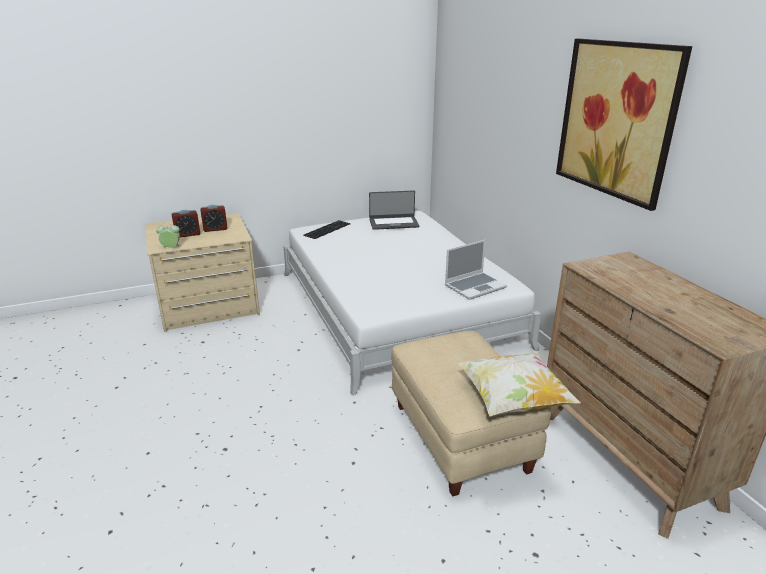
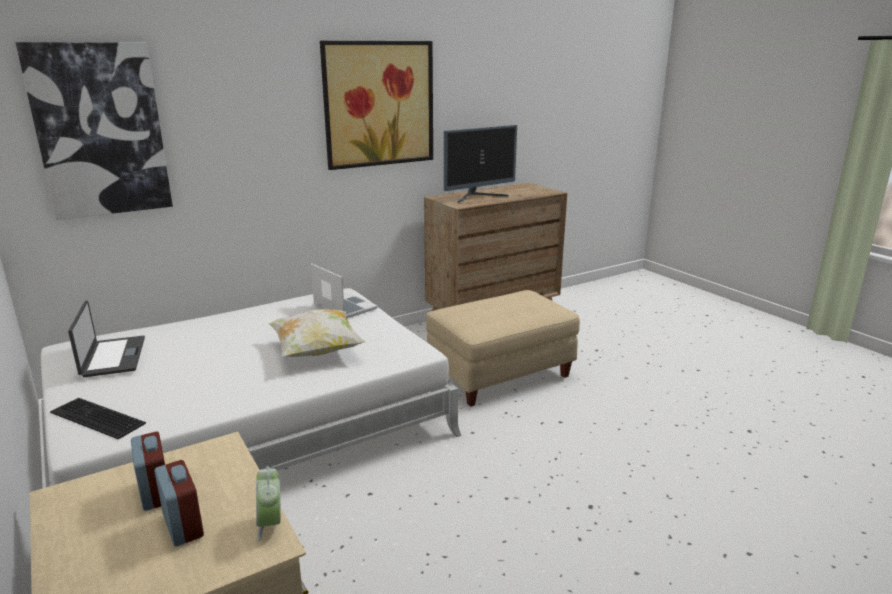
camera: 100 degrees left, 5 degrees down
pillow [458,352,581,417] -> pillow moved to [268,309,366,357]
none -> picture [16,42,173,220]
none -> monitor [444,125,517,203]

